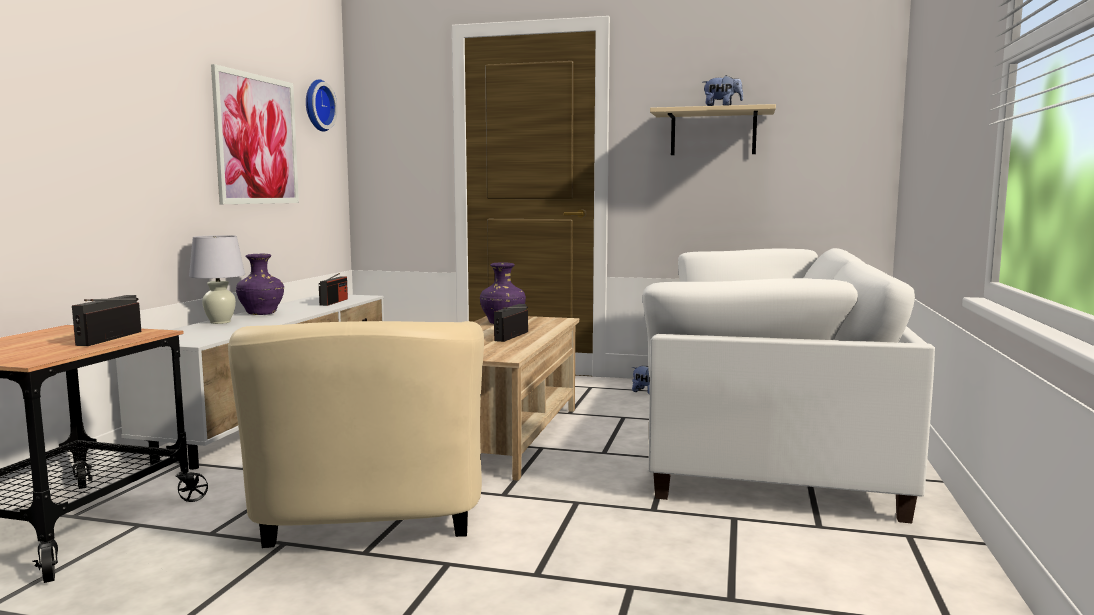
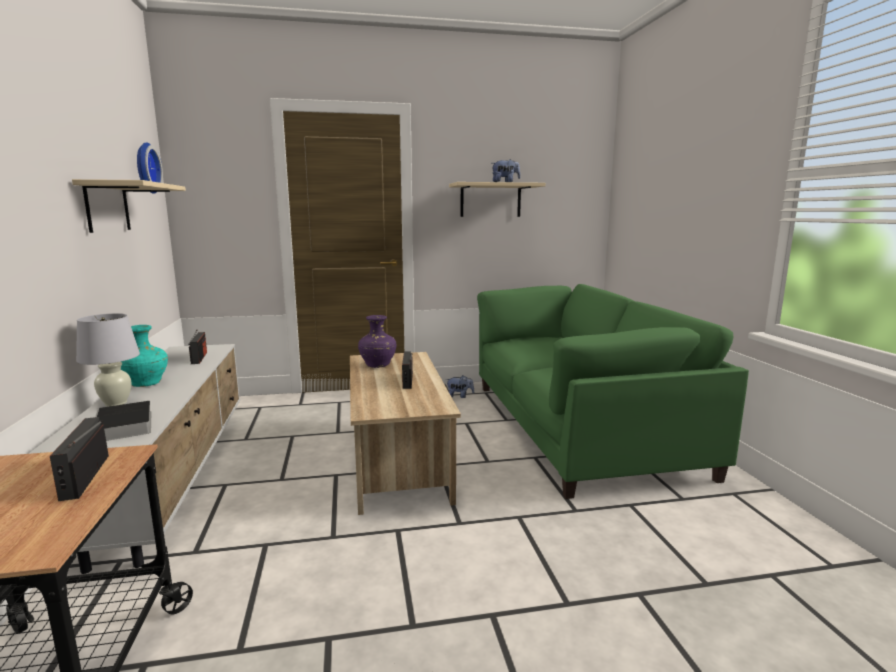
camera: 25 degrees left, 5 degrees up
picture [211,64,299,204] -> beige shelf [72,179,186,233]
beige armchair [228,321,484,548] -> none
purple vase [236,254,284,315] -> turquoise vase [121,325,168,387]
white sofa [643,248,935,523] -> green sofa [477,284,749,499]
none -> book [95,401,151,441]

